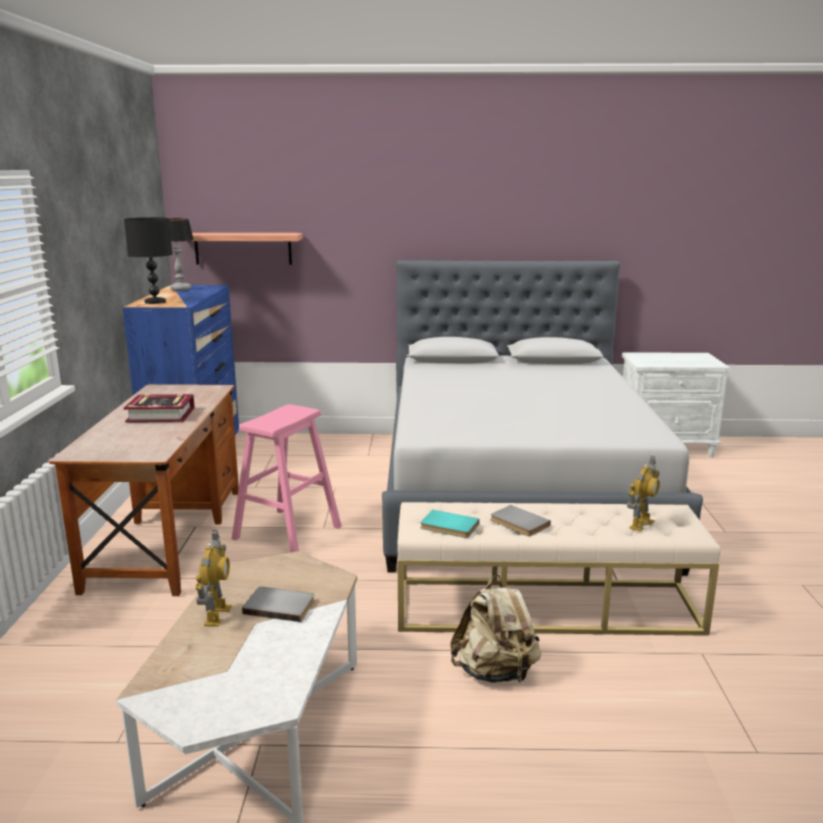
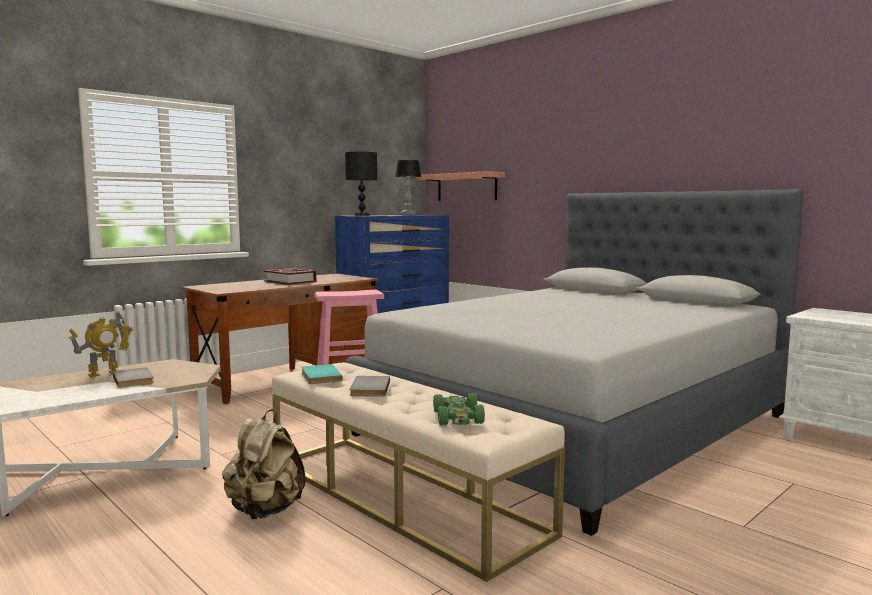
camera: 45 degrees right, 10 degrees down
toy robot [627,456,660,531] -> green toy car [433,393,485,425]

